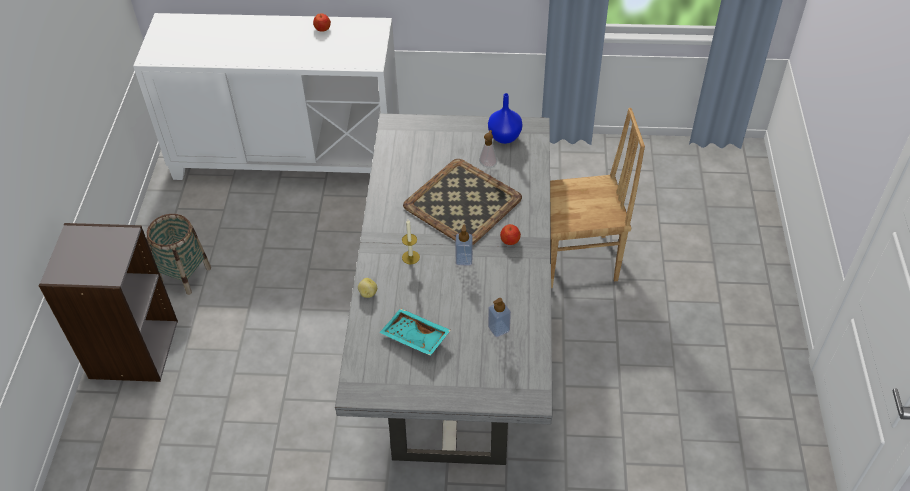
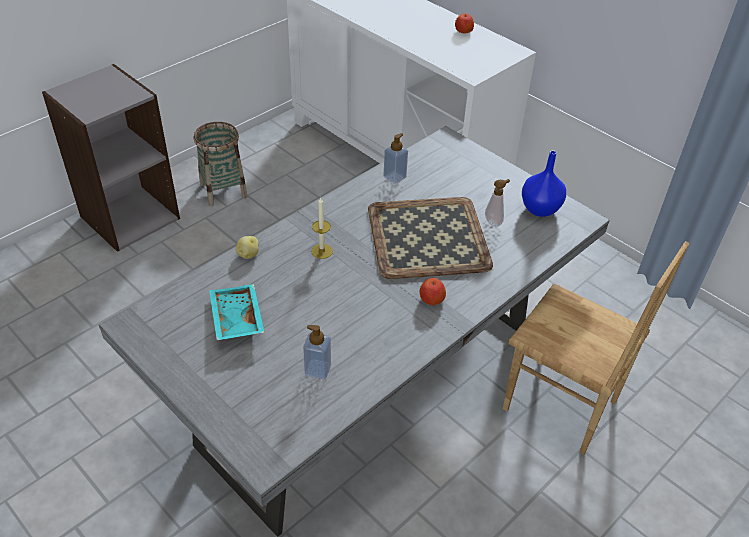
camera: 40 degrees right, 5 degrees down
soap dispenser [455,225,473,266] -> soap dispenser moved to [384,133,408,184]

